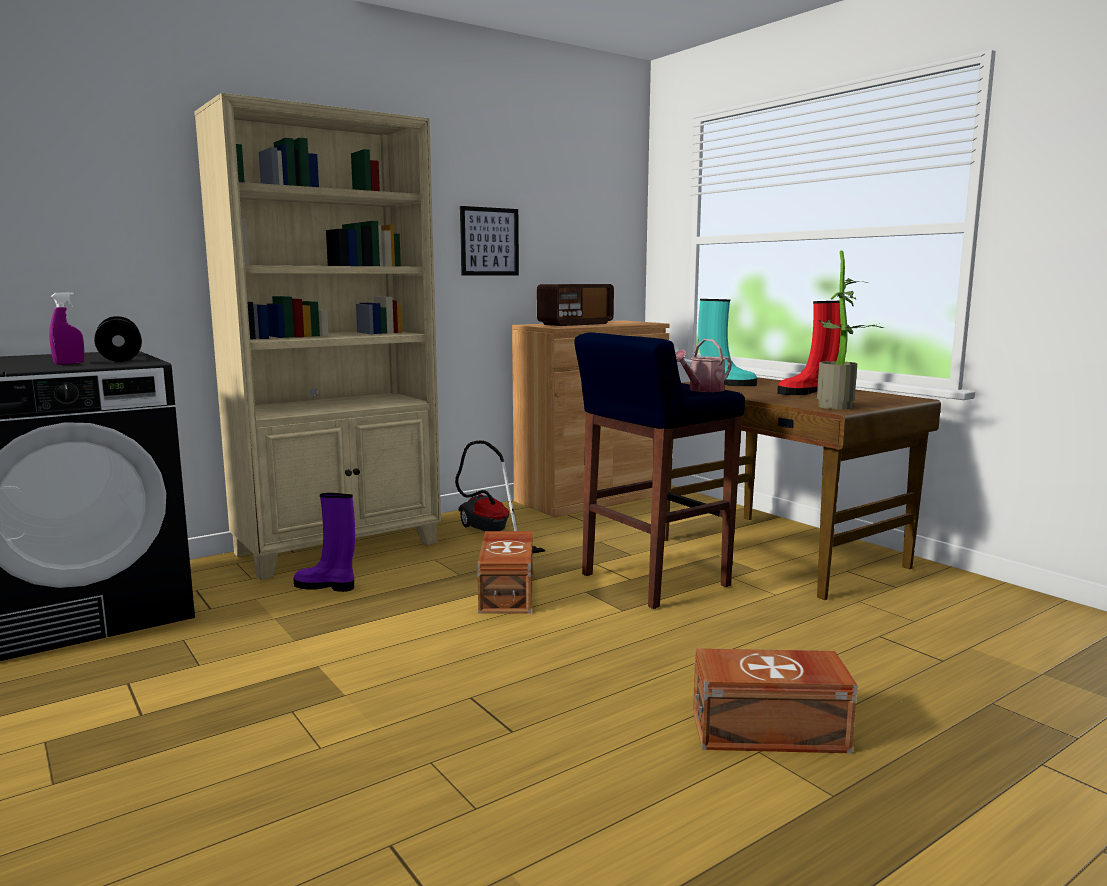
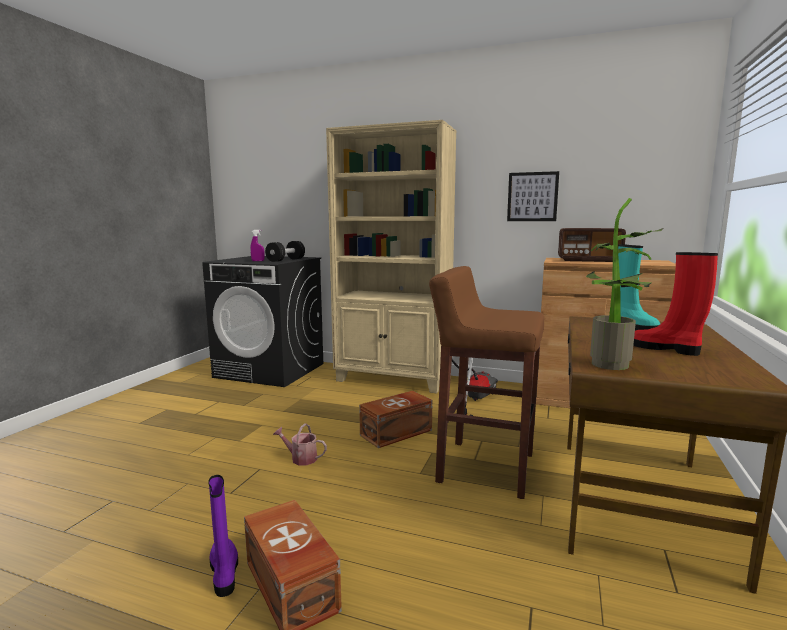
camera: 55 degrees right, 0 degrees up
purple boot [294,493,355,592] -> purple boot moved to [208,475,238,597]
blue stool [574,332,745,609] -> brown stool [429,266,544,499]
watering can [675,339,732,392] -> watering can moved to [273,423,327,465]

